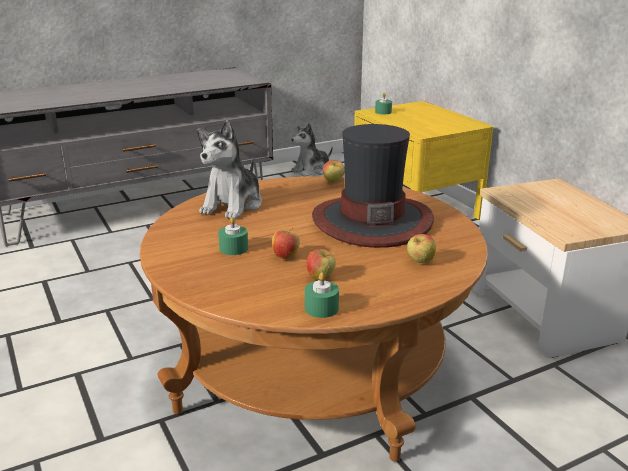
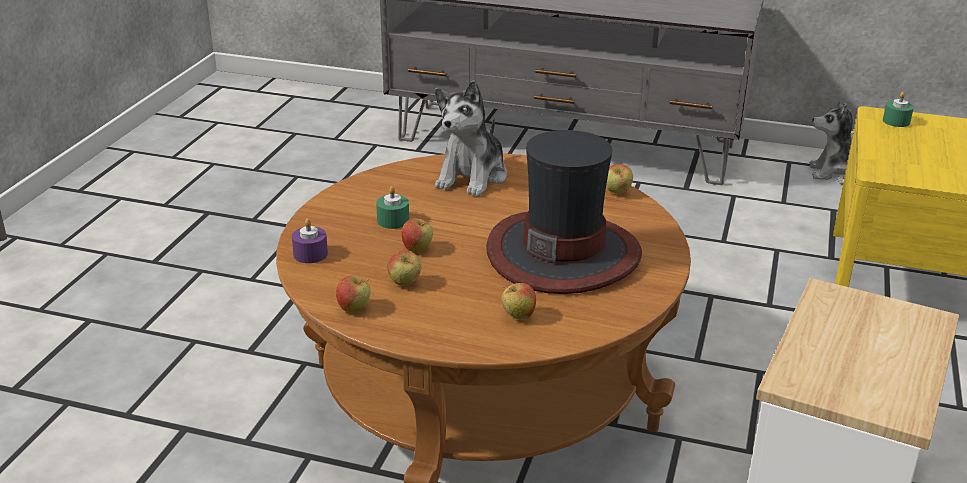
camera: 45 degrees right, 5 degrees up
plush toy [197,120,262,219] -> plush toy turned 45 degrees counterclockwise [435,80,507,196]
green candle [305,272,339,318] -> apple [336,275,371,313]
none -> purple candle [292,218,328,263]

